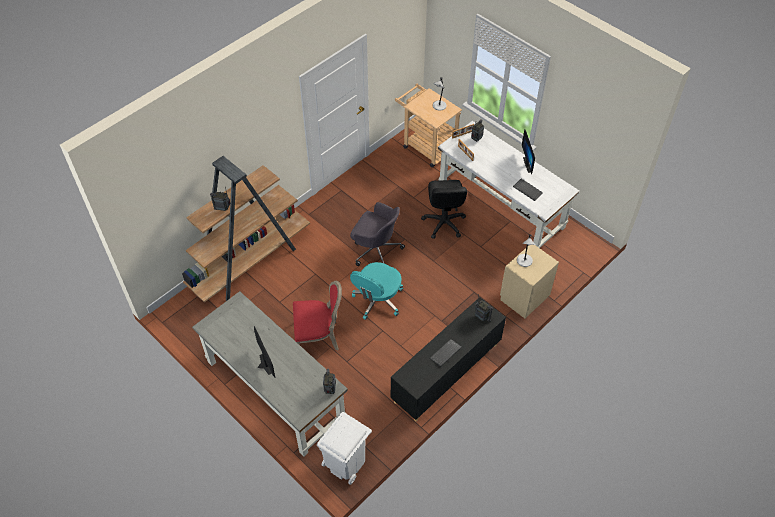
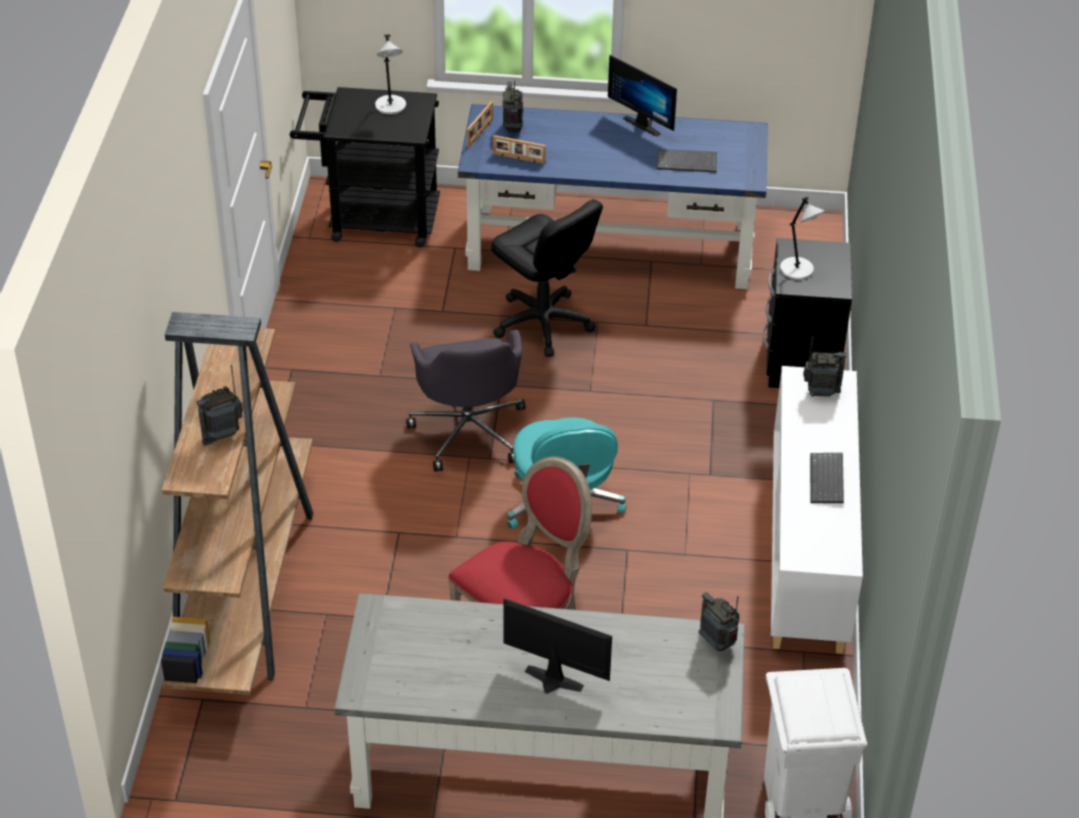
camera: 40 degrees left, 10 degrees down
grey office chair [350,202,405,266] -> grey office chair turned 90 degrees clockwise [406,330,525,472]
black cabinet [391,297,506,422] -> white cabinet [771,366,863,654]
beige cart [395,83,462,167] -> black cart [290,87,440,248]
white desk [438,121,580,248] -> blue desk [458,104,768,289]
beige nightstand [500,245,559,318] -> black nightstand [762,238,852,388]

